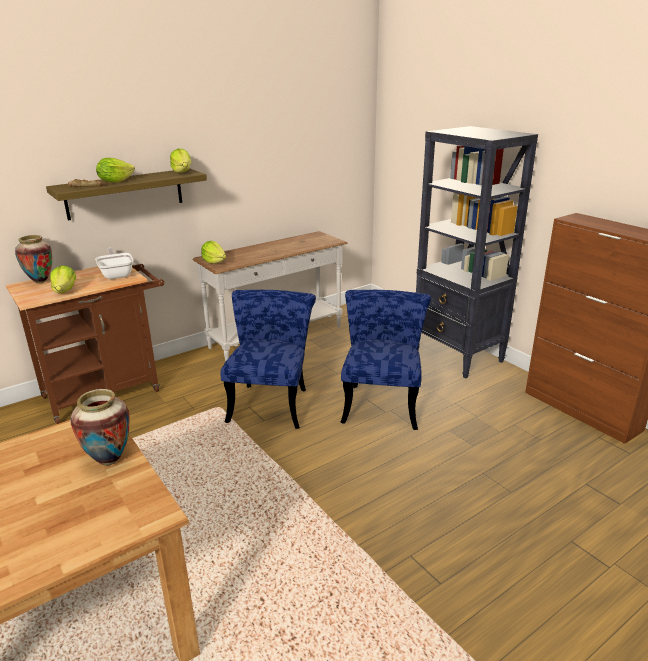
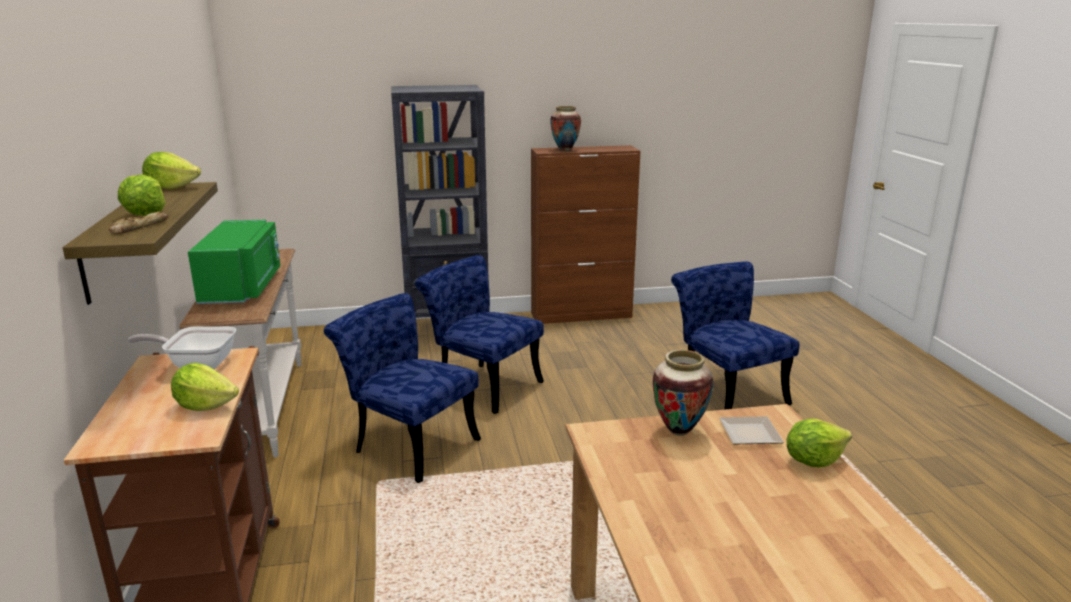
camera: 65 degrees left, 5 degrees down
vase [15,235,52,283] -> vase moved to [550,106,581,151]
lettuce [201,241,226,264] -> lettuce moved to [787,419,852,468]
none -> green microwave [188,220,280,304]
none -> blue chair [671,261,799,410]
none -> plate [719,416,784,444]

